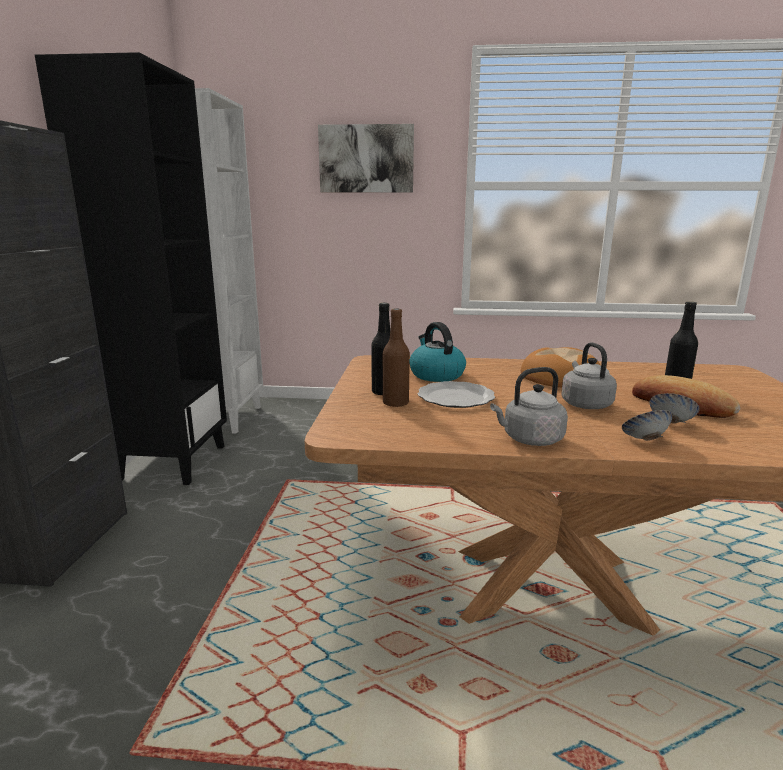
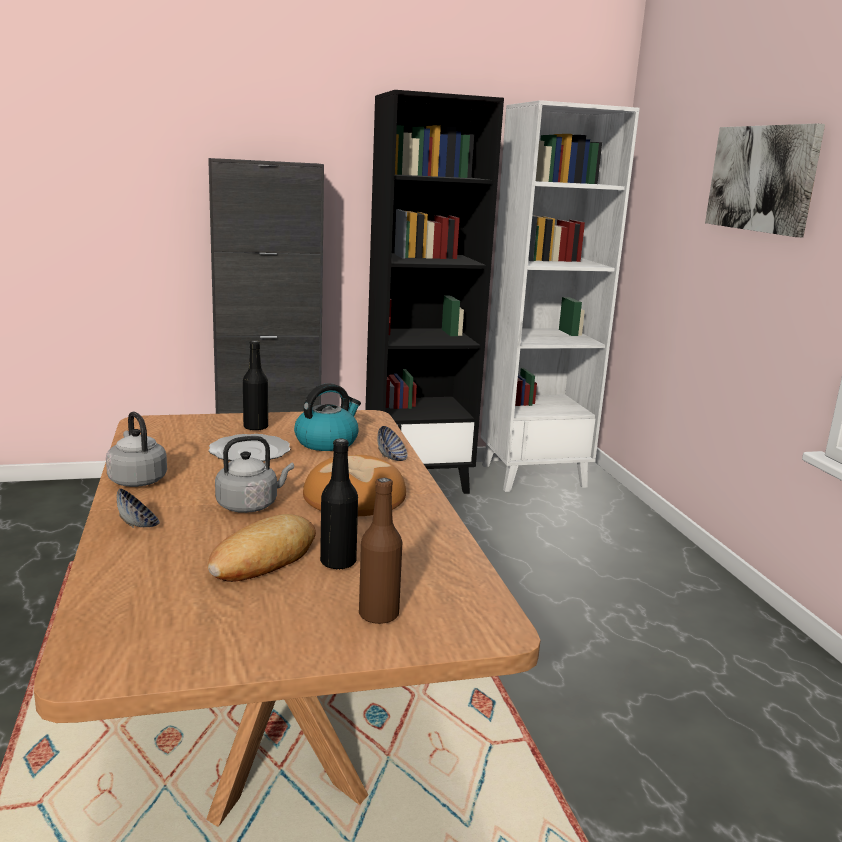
camera: 70 degrees right, 0 degrees up
brown bottle [383,308,410,407] -> brown bottle moved to [359,478,402,624]
bowl [650,393,700,423] -> bowl moved to [377,426,408,461]

